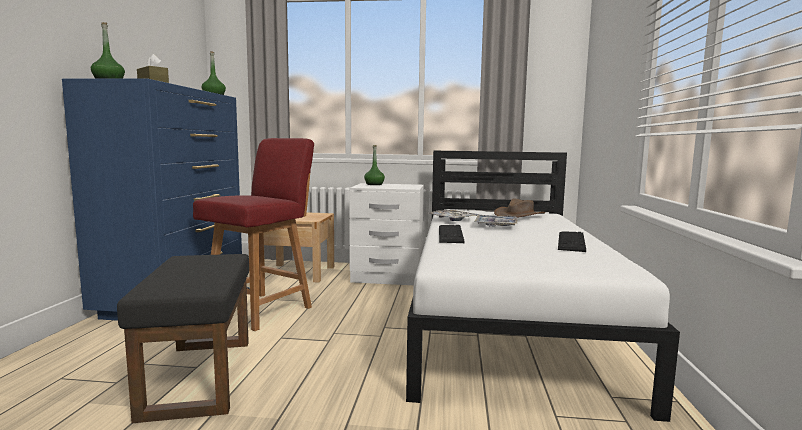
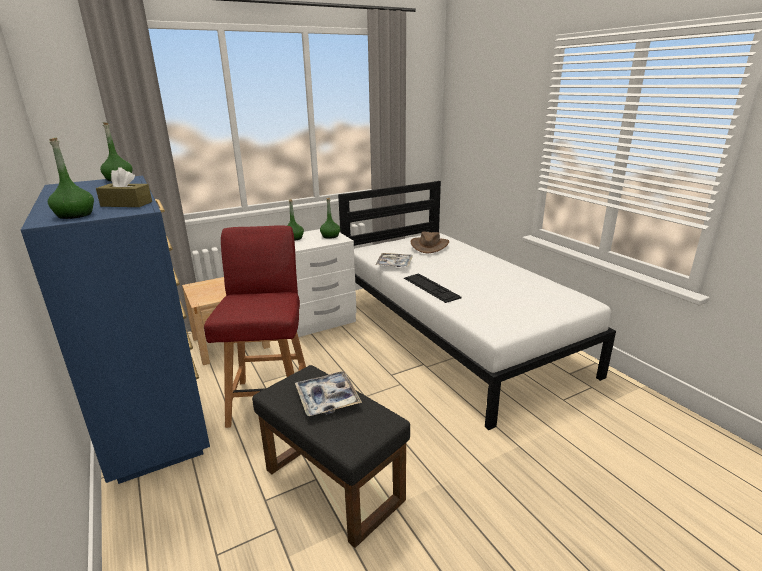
camera: 35 degrees left, 15 degrees up
tray [474,215,518,226] -> tray moved to [295,371,362,416]
keyboard [558,231,586,252] -> none
none -> green bottle [320,198,340,239]

